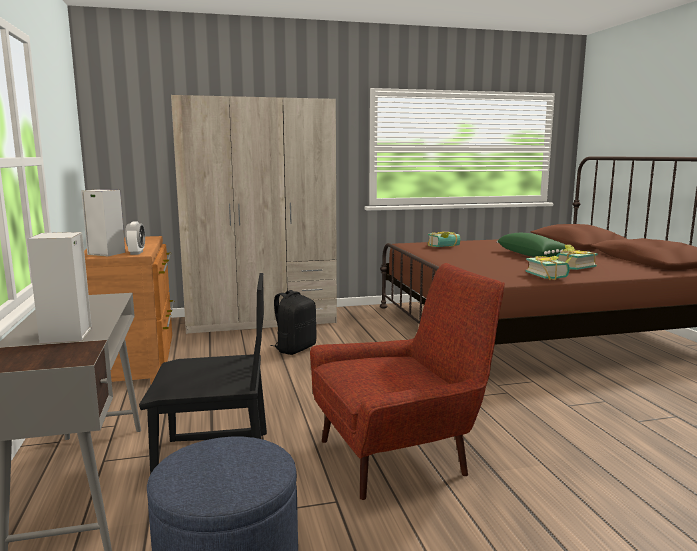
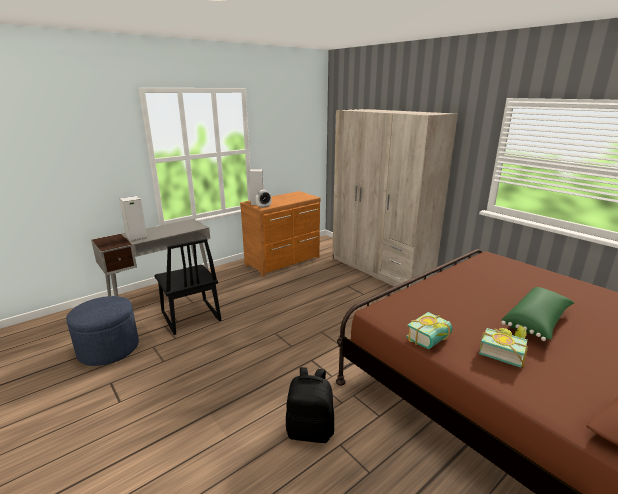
camera: 65 degrees right, 10 degrees up
black backpack [271,290,316,355] -> black backpack moved to [286,367,334,443]
red armchair [310,263,505,500] -> none
book [428,232,461,247] -> none

